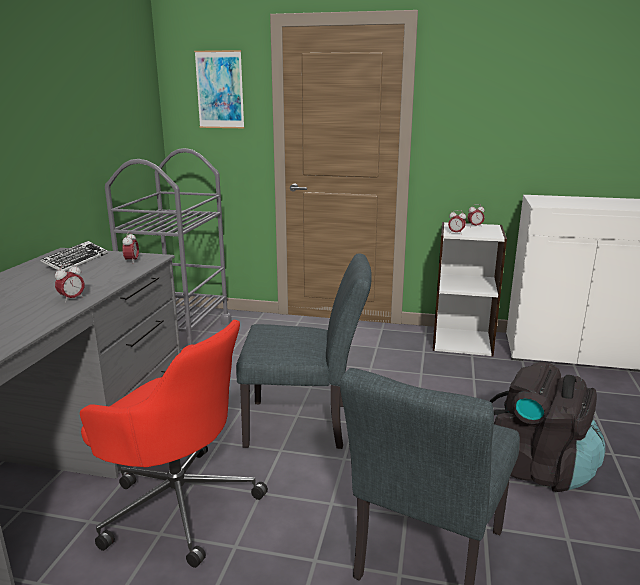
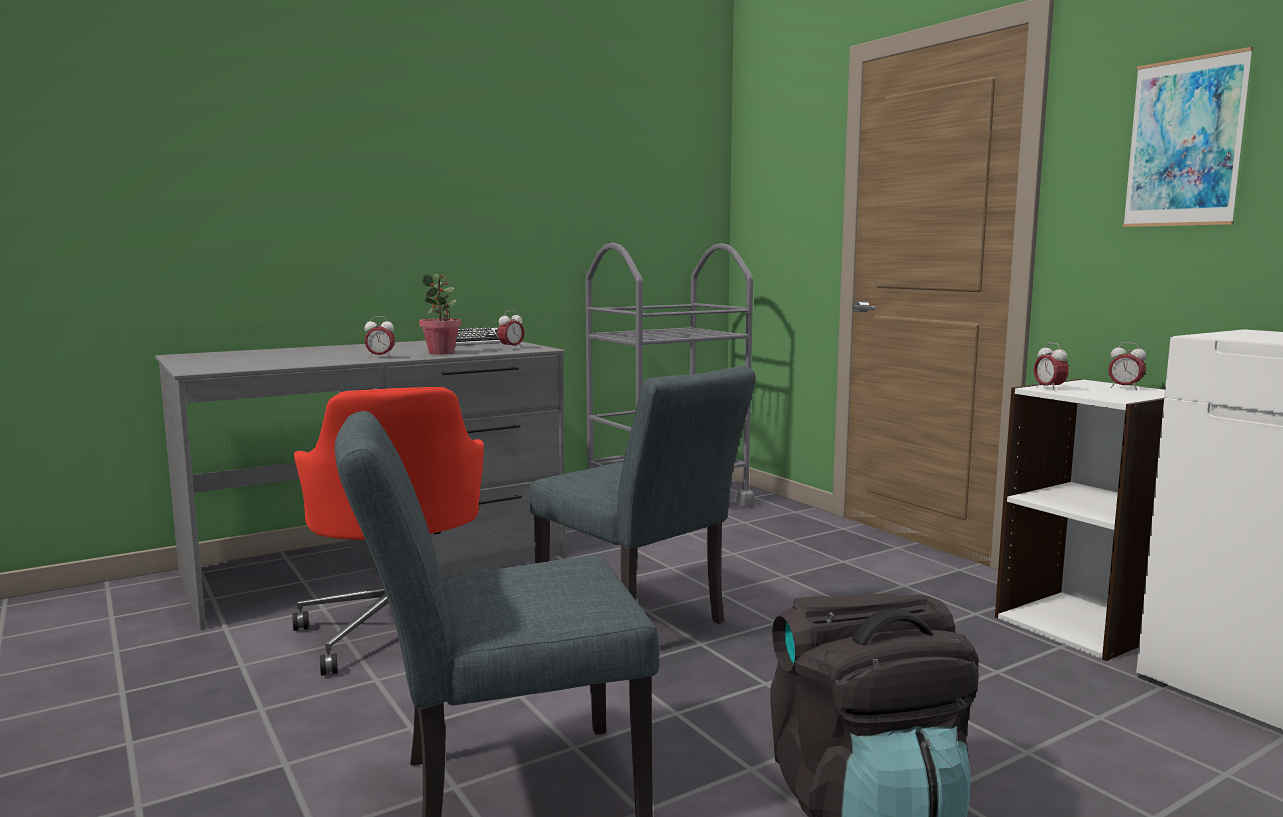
camera: 45 degrees right, 10 degrees down
picture [194,50,244,128] -> picture moved to [1123,47,1253,227]
none -> potted plant [419,274,462,355]

